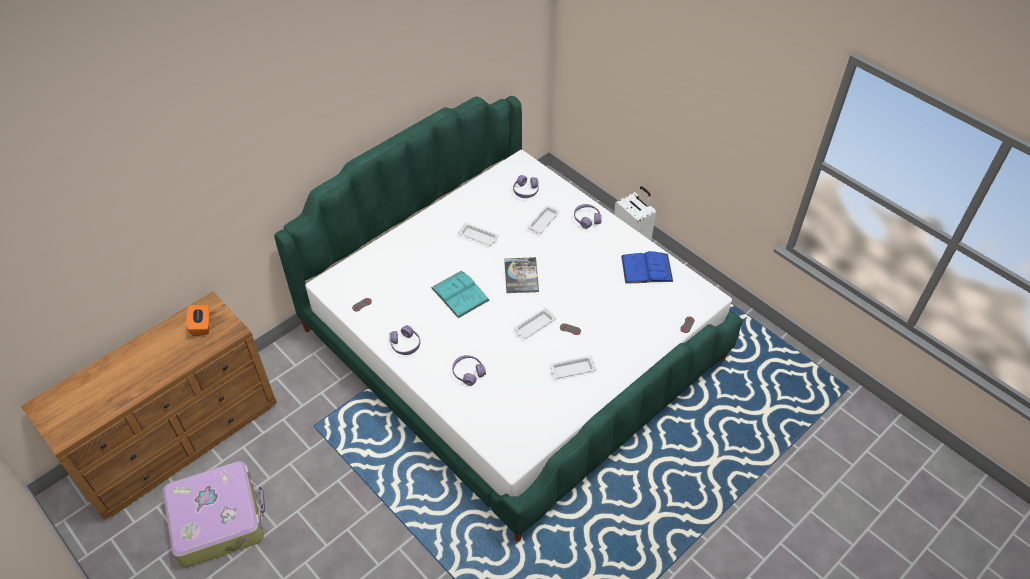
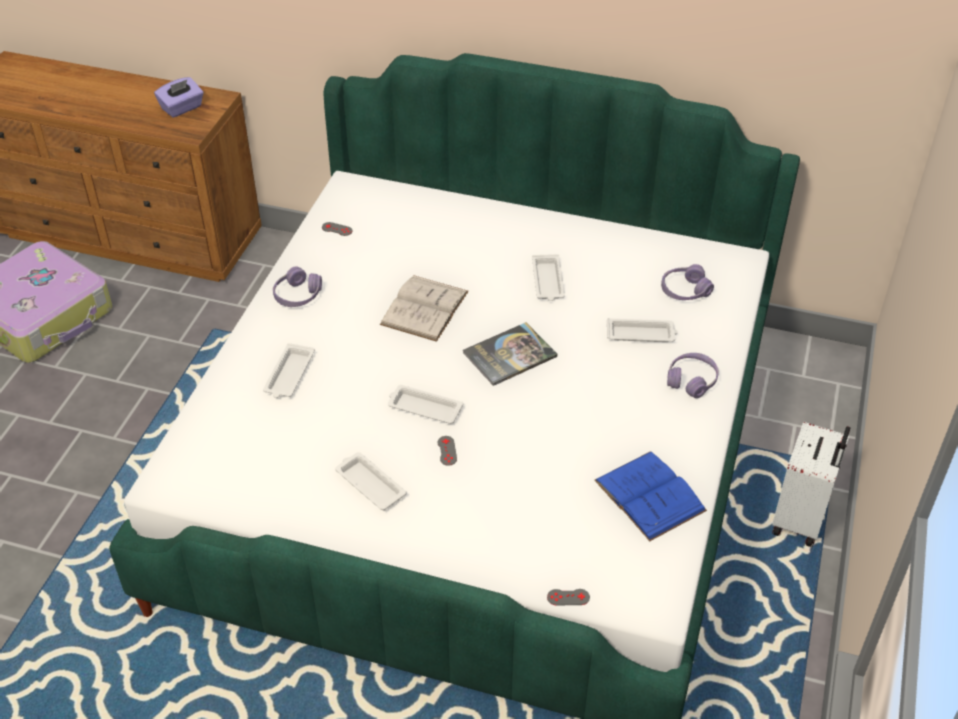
camera: 60 degrees right, 5 degrees down
orange tissue box [187,305,209,336] -> purple tissue box [154,77,204,118]
turquoise book [431,271,489,318] -> white book [380,276,469,342]
purple headphones [452,355,486,386] -> white tray [263,343,315,398]

